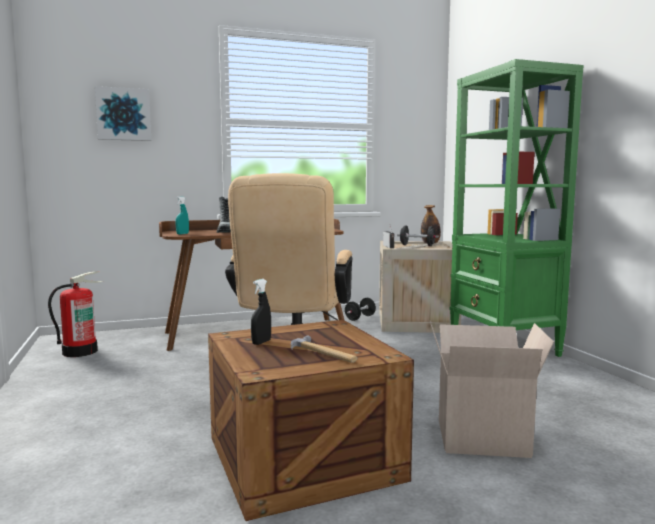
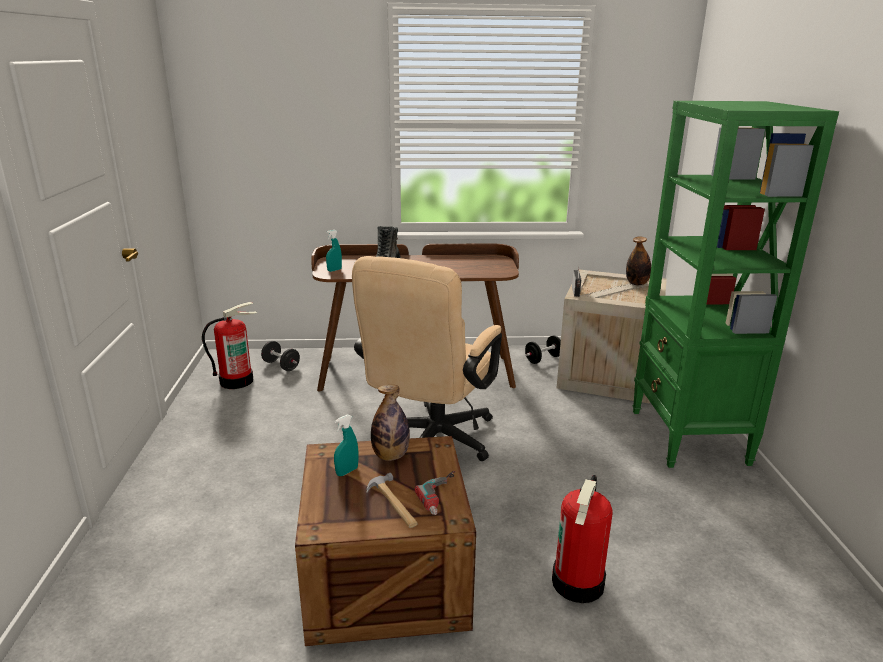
camera: 15 degrees right, 15 degrees up
picture [95,86,151,141] -> none
black spray bottle [251,279,271,345] -> turquoise spray bottle [334,414,358,476]
black dumbbell [397,226,439,246] -> black dumbbell moved to [261,341,300,371]
cardboard box [430,321,554,458] -> fire extinguisher [552,475,613,603]
none -> bottle [371,385,410,461]
none -> power drill [415,471,456,515]

